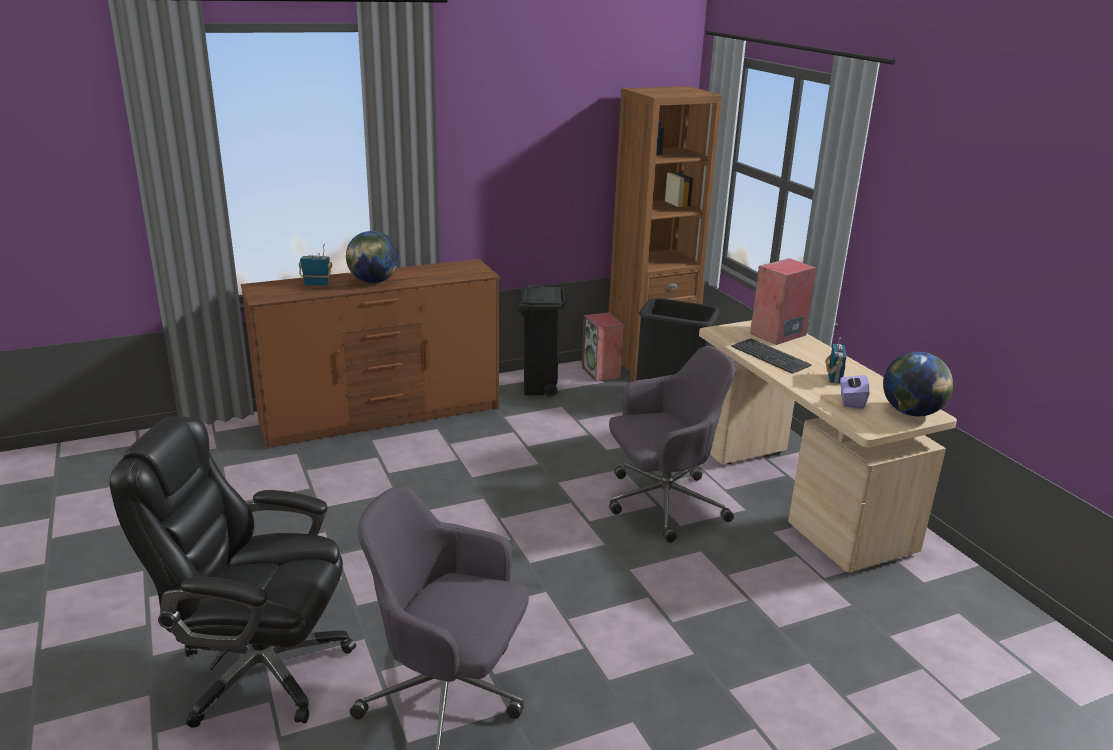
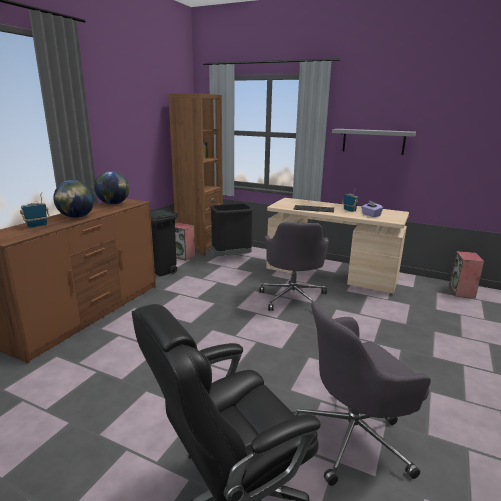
camera: 40 degrees left, 5 degrees down
grey office chair [609,346,736,543] -> grey office chair turned 150 degrees clockwise [259,222,329,311]
speaker [750,258,817,345] -> speaker moved to [449,251,484,299]
globe [883,352,953,416] -> globe moved to [94,171,129,204]
none -> grey shelf [332,129,416,155]

